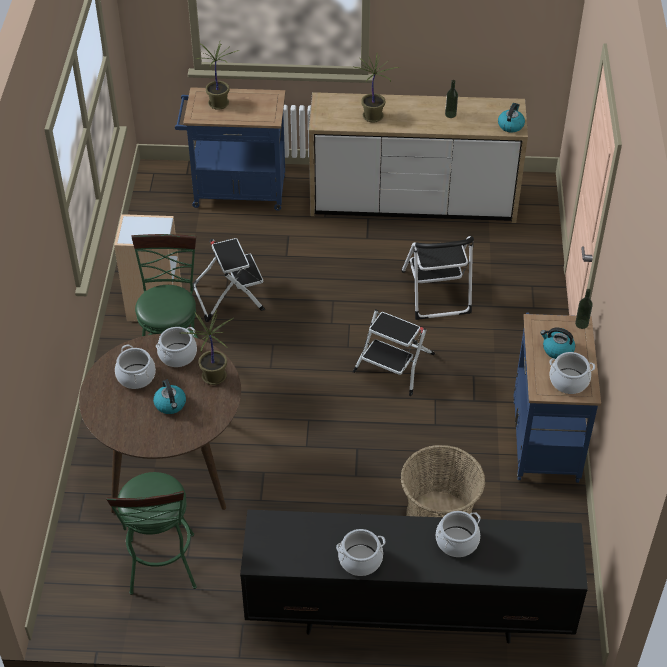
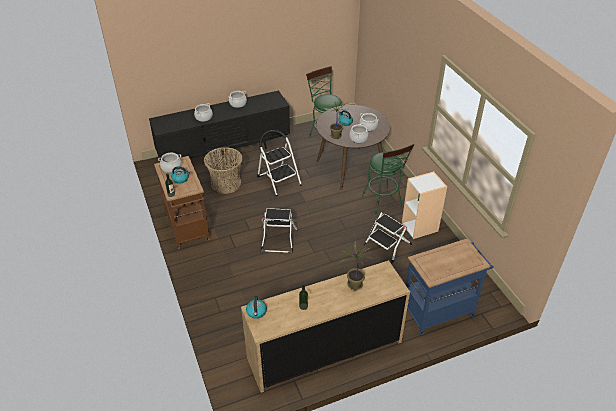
camera: 155 degrees right, 5 degrees down
potted plant [197,42,240,110] -> none
step ladder [401,236,474,320] -> step ladder moved to [257,130,302,197]
blue cart [513,312,601,483] -> brown cart [154,156,210,250]

